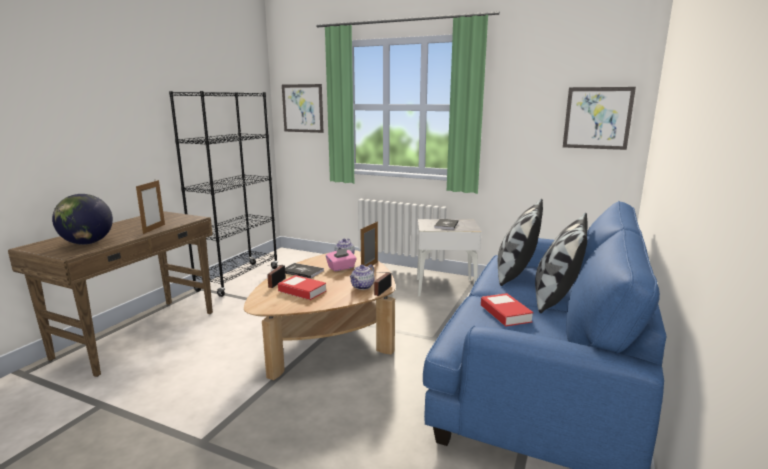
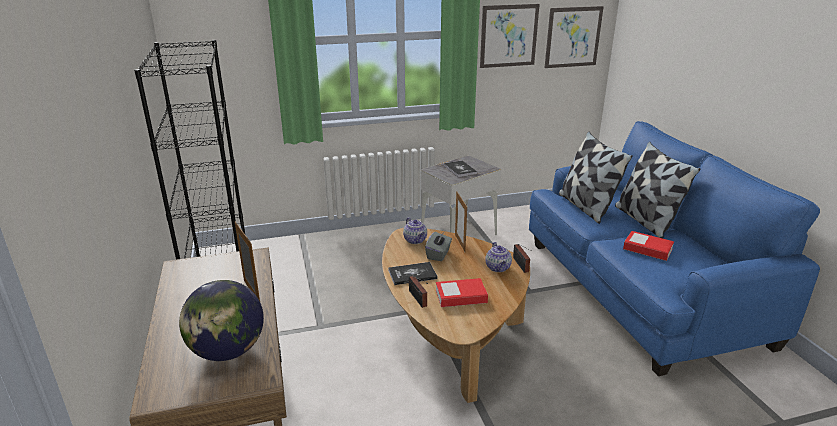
camera: 40 degrees left, 10 degrees up
picture [282,84,324,133] -> picture moved to [480,4,540,68]
pink tissue box [326,248,357,271] -> grey tissue box [425,232,452,261]

